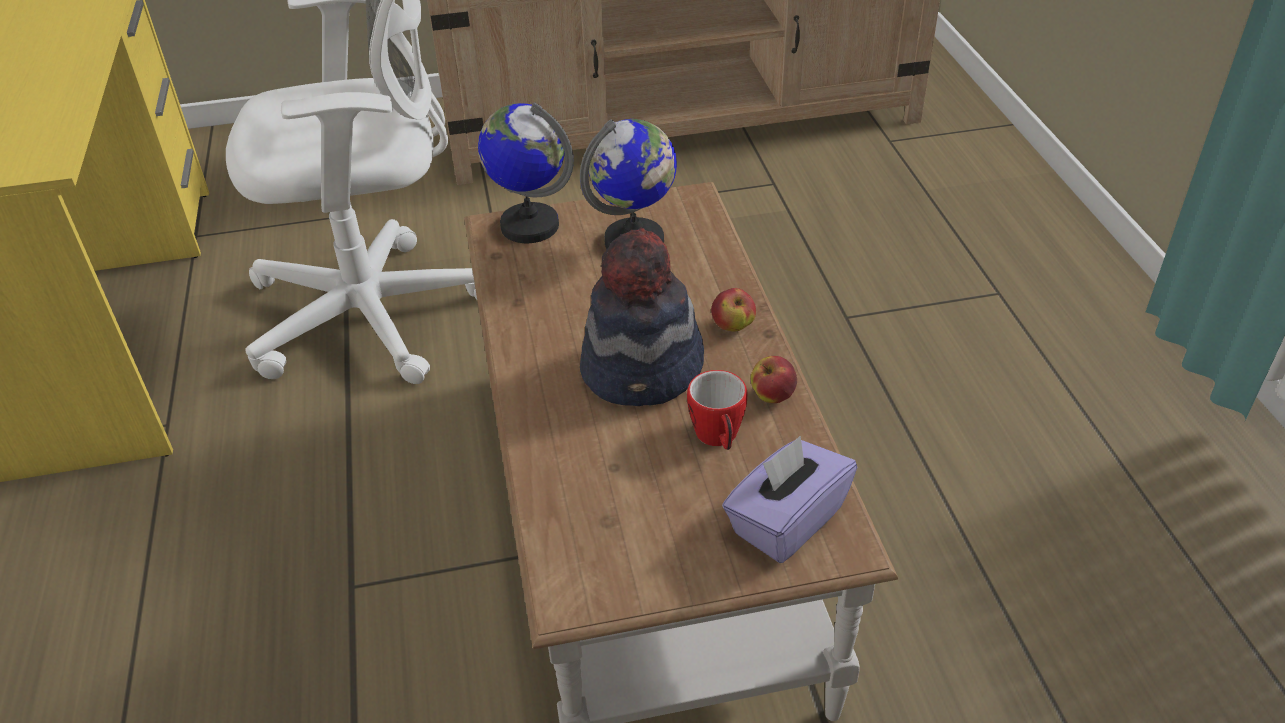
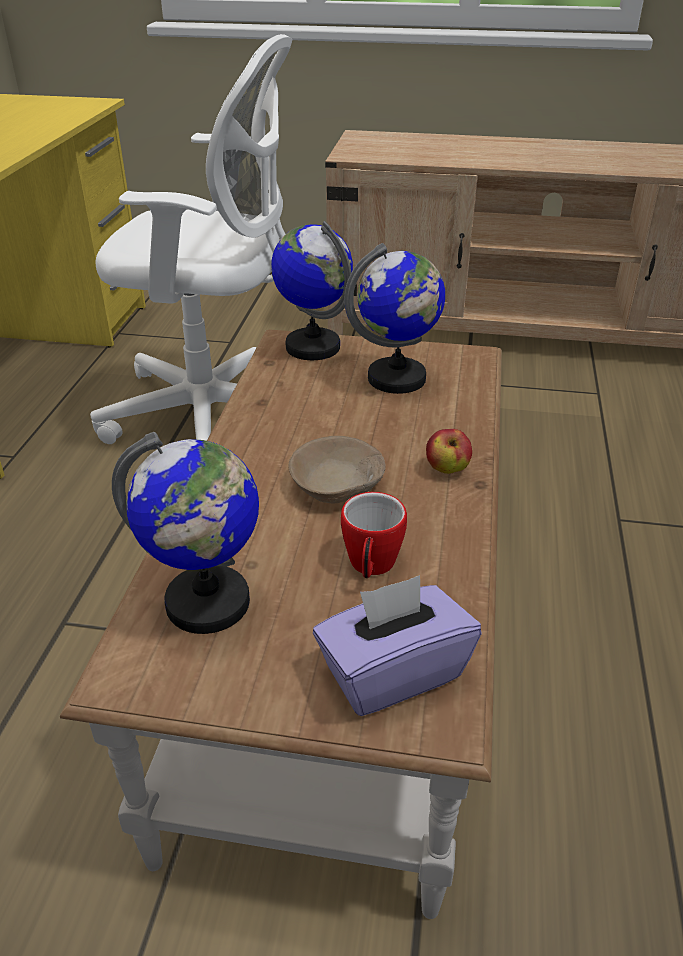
camera: 20 degrees right, 5 degrees down
hat [580,228,704,406] -> beige bowl [288,436,385,503]
apple [751,356,797,403] -> none
none -> globe [112,432,259,634]

